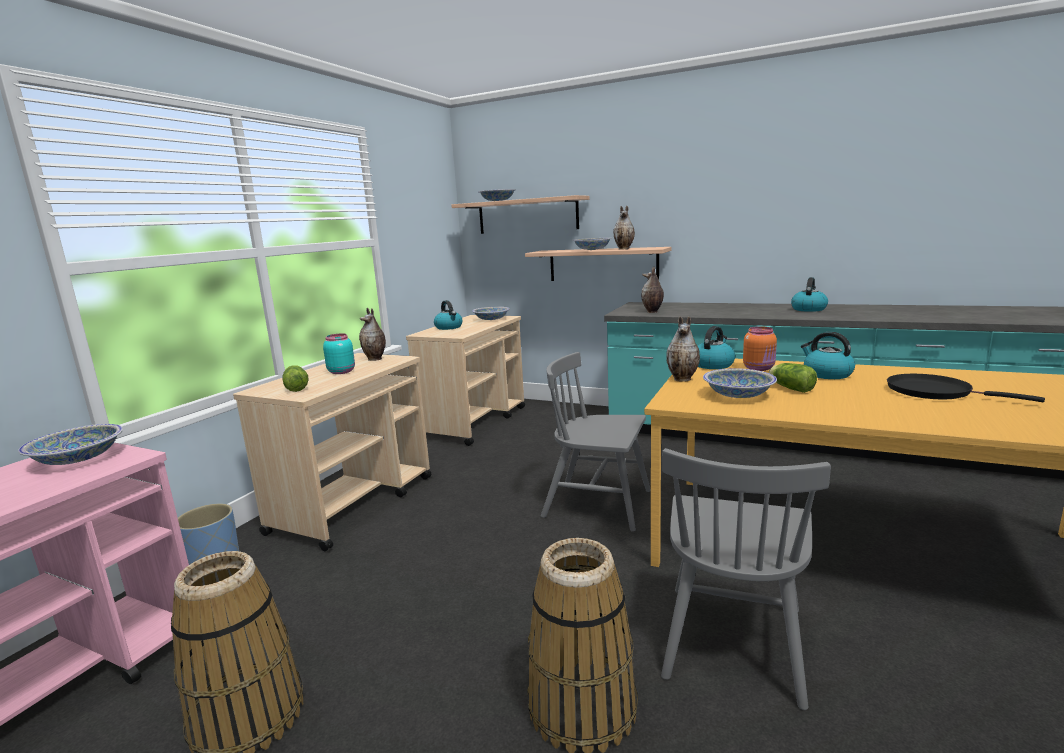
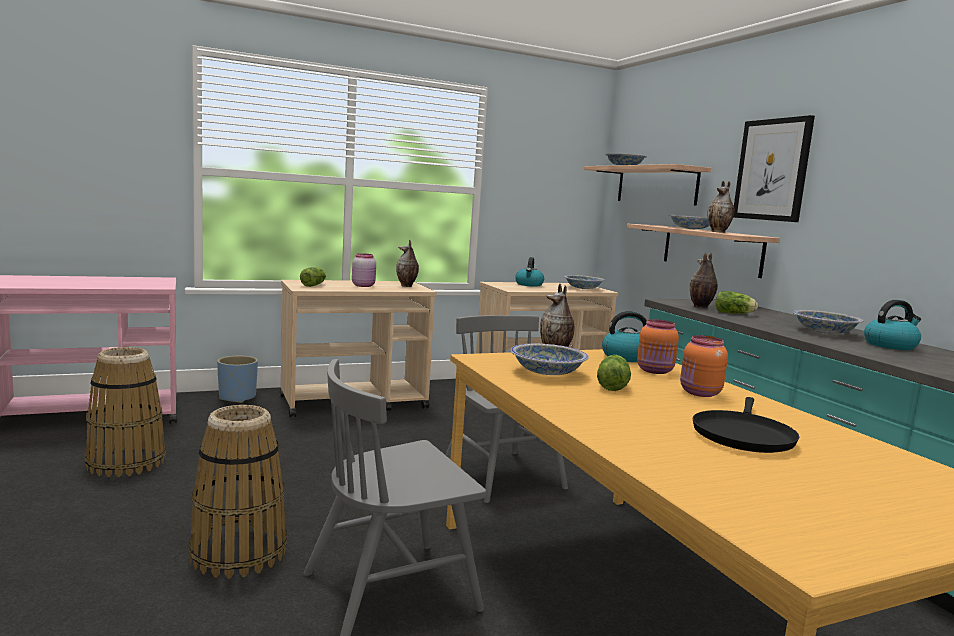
camera: 40 degrees right, 5 degrees down
bowl [18,424,123,465] -> bowl moved to [793,310,863,334]
turquoise jar [323,333,355,374] -> pink jar [352,253,376,287]
kettle [801,332,855,379] -> orange jar [680,335,728,397]
black frying pan [887,374,1045,402] -> black frying pan turned 150 degrees counterclockwise [693,397,799,453]
none -> lettuce [716,291,758,314]
none -> picture [733,115,815,222]

